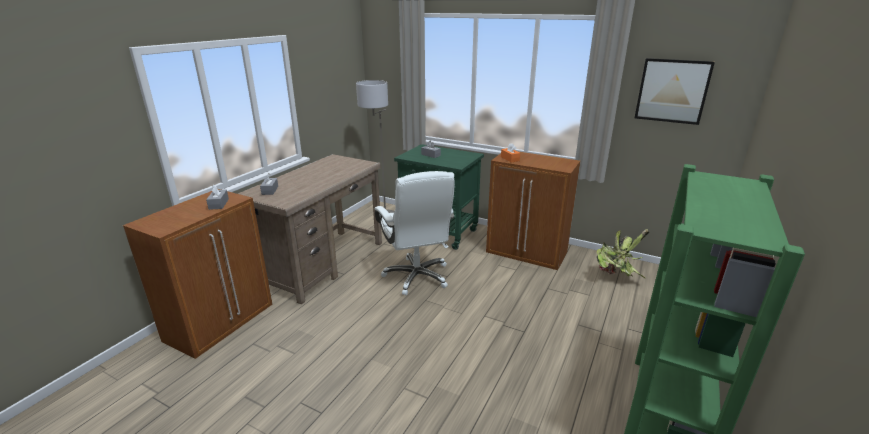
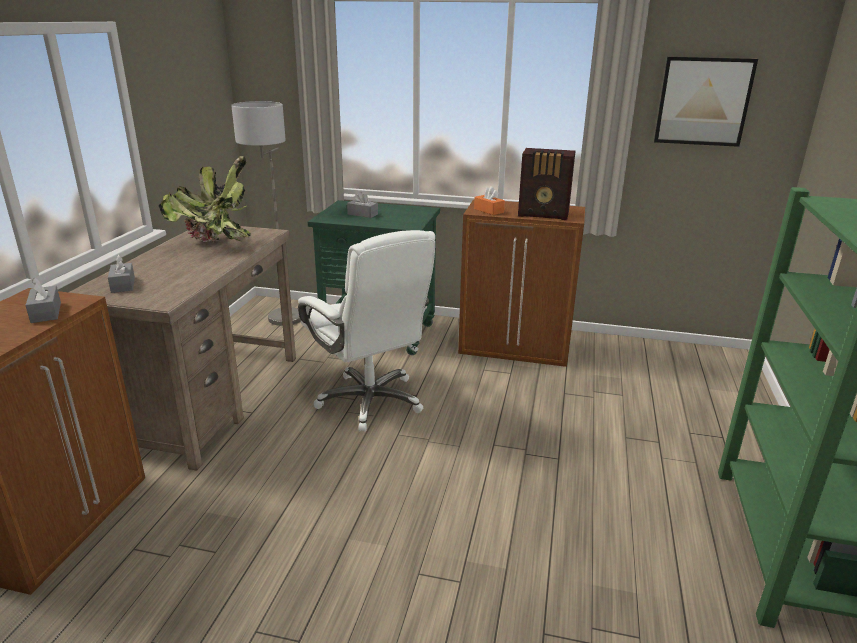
camera: 15 degrees left, 0 degrees up
potted plant [597,229,649,279] -> potted plant moved to [159,156,251,242]
none -> radio [518,148,575,220]

